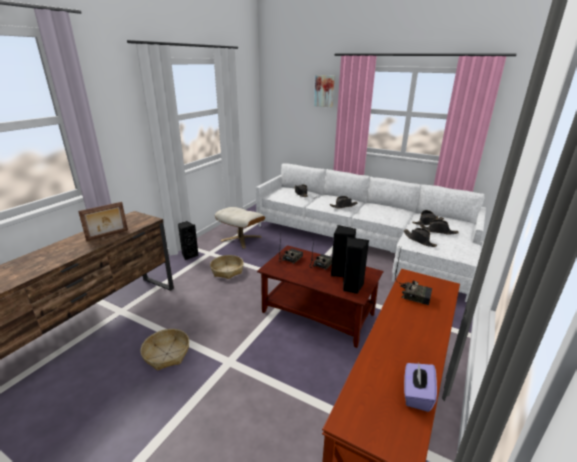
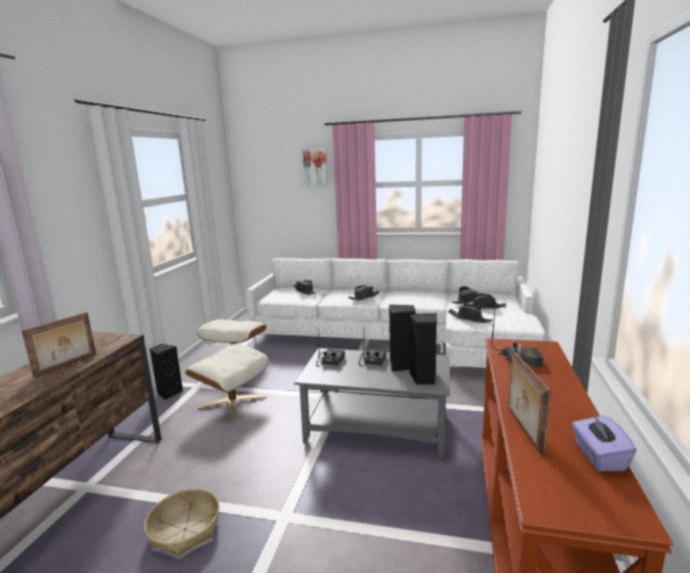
camera: 15 degrees left, 10 degrees down
basket [210,255,244,279] -> beige ottoman [185,344,269,421]
brown coffee table [257,245,383,348] -> grey coffee table [294,348,450,459]
none -> picture frame [508,350,551,457]

